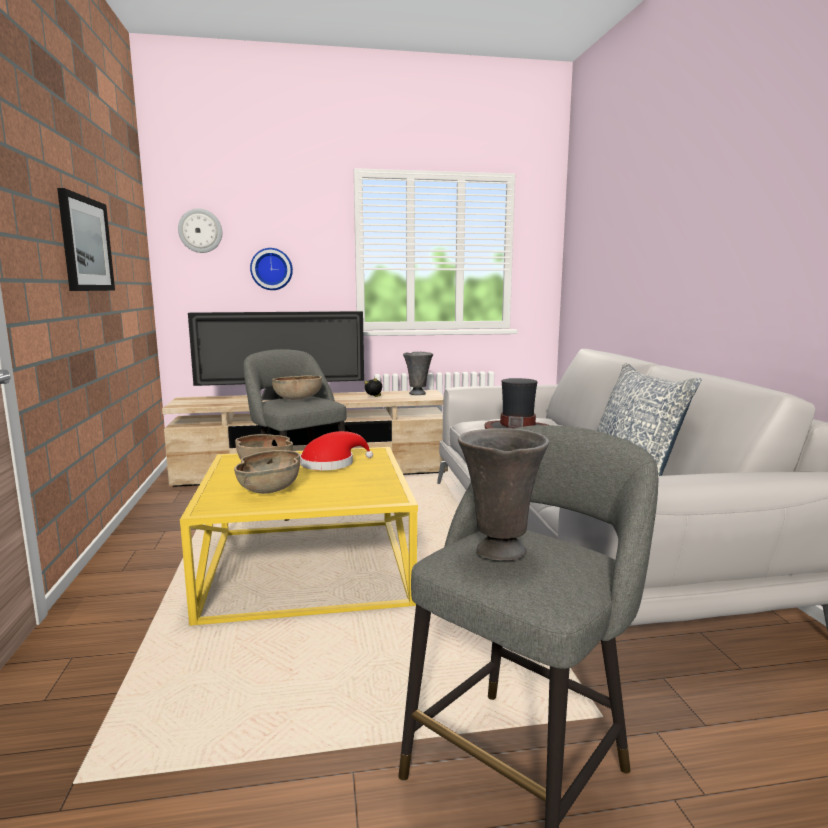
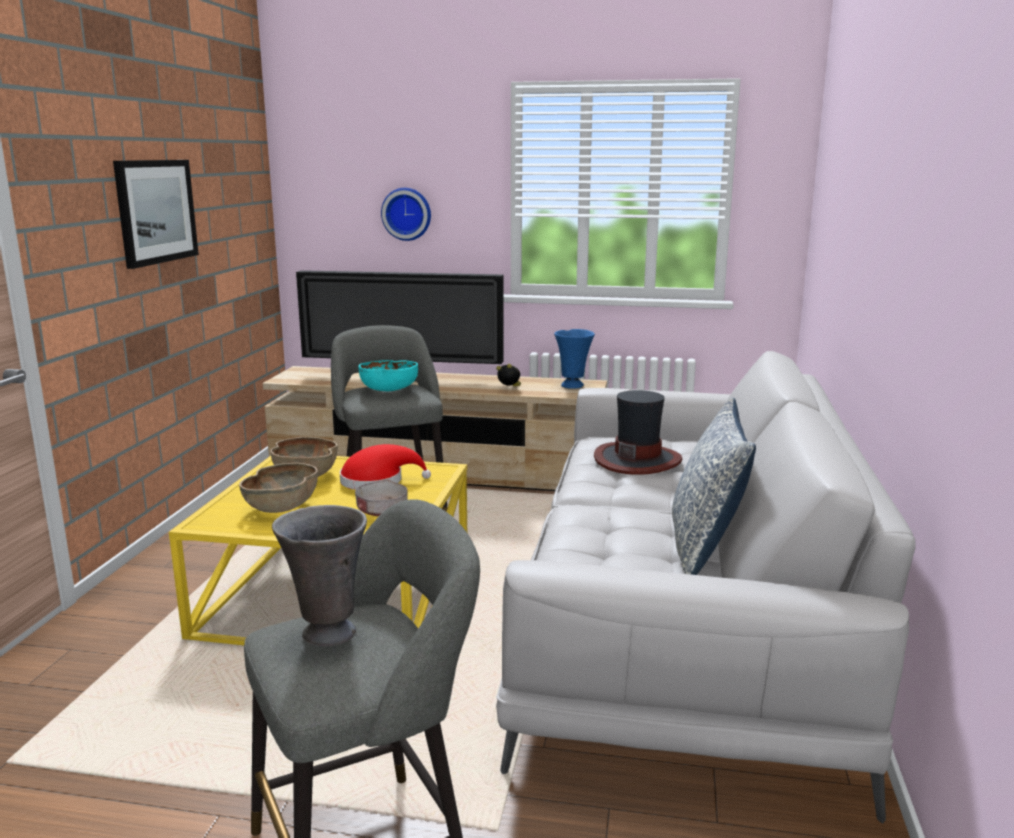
camera: 20 degrees right, 5 degrees up
wall clock [178,209,222,253] -> none
brown bowl [272,375,322,400] -> turquoise bowl [359,360,418,391]
grey vase [403,352,433,395] -> blue vase [554,329,595,389]
none -> grey bowl [355,479,408,516]

